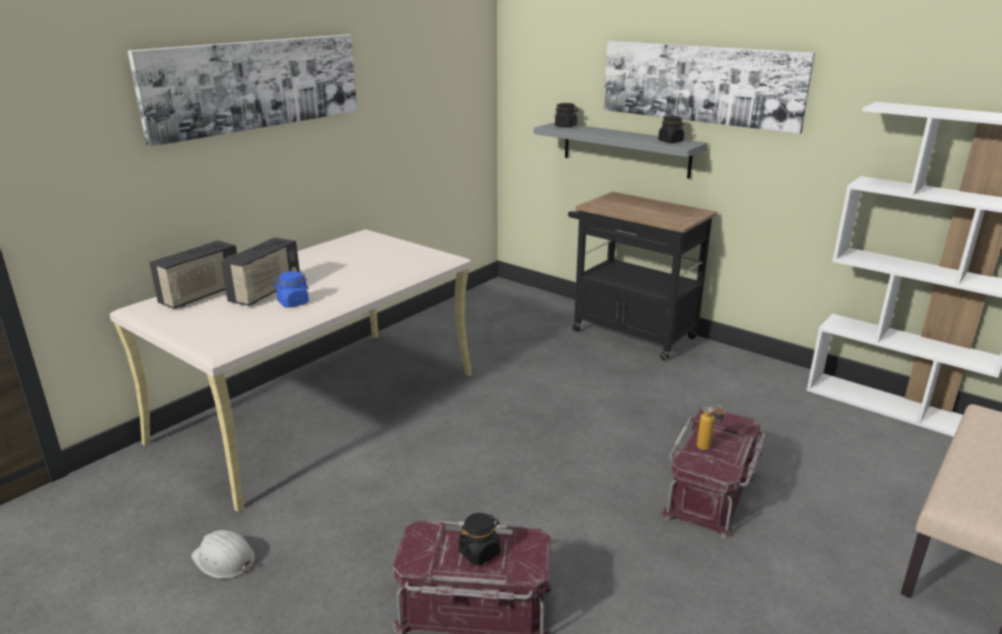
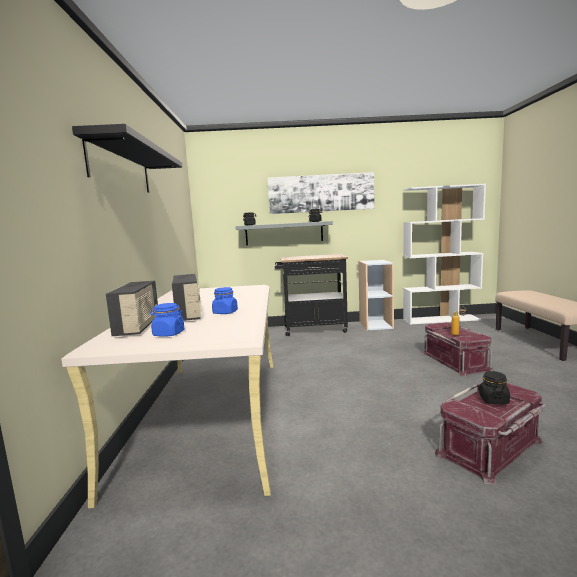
camera: 40 degrees left, 15 degrees down
picture [128,34,357,147] -> black shelf [72,124,182,193]
white hard hat [191,530,255,579] -> none
none -> blue jar [150,303,184,337]
none -> bookcase [358,260,394,330]

